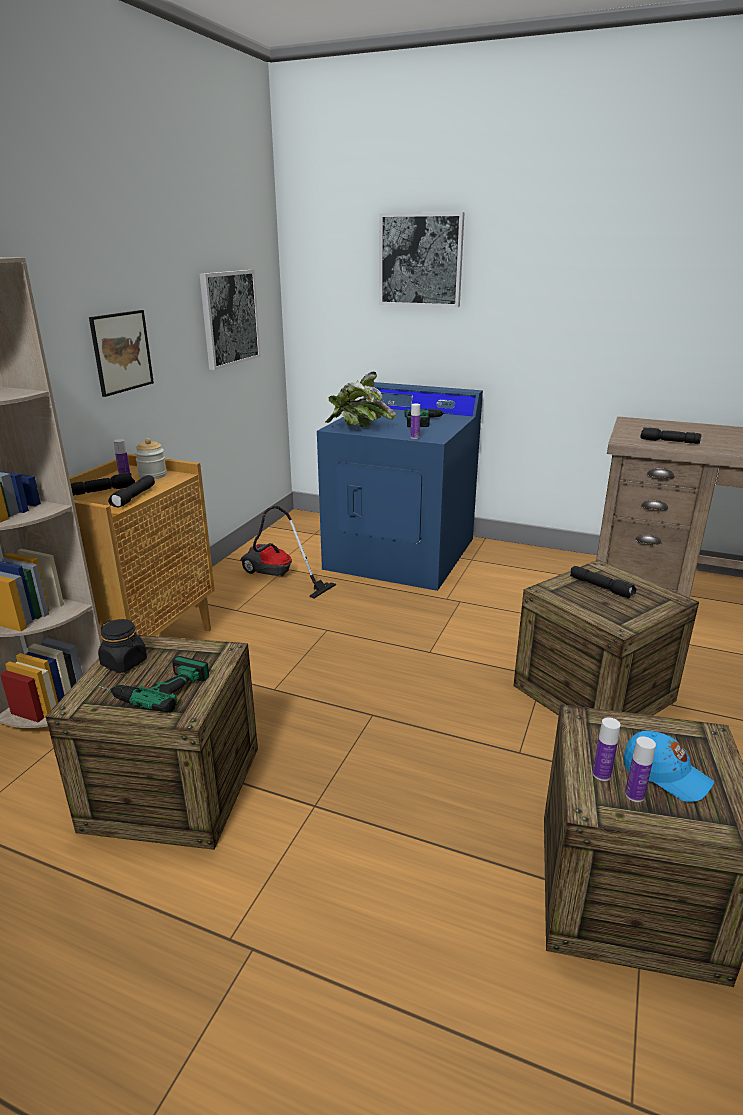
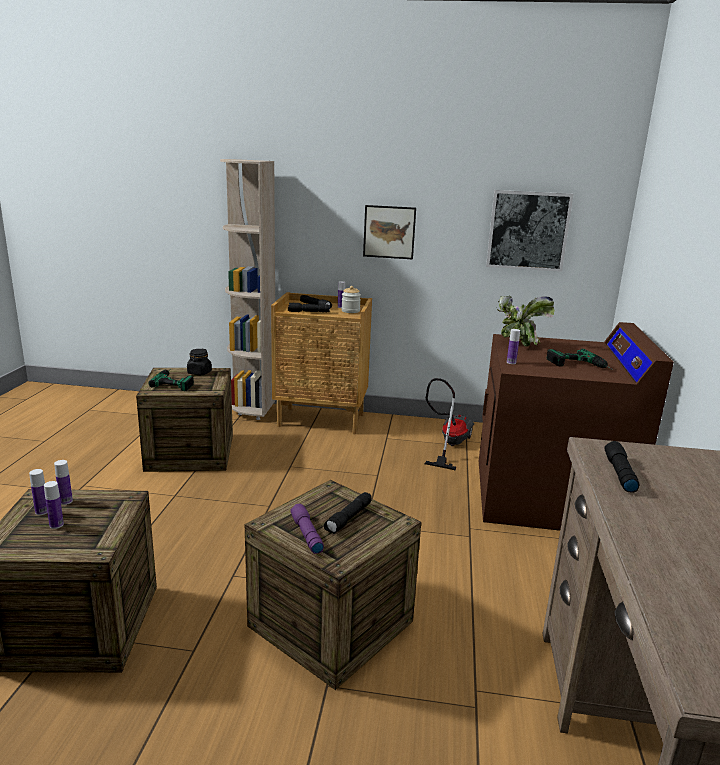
camera: 75 degrees right, 5 degrees down
blue washing machine [317,382,483,591] -> brown washing machine [479,322,674,531]
picture [379,212,465,307] -> none
blue cap [624,731,714,802] -> bottle [44,481,64,529]
none -> purple flashlight [290,504,324,554]

